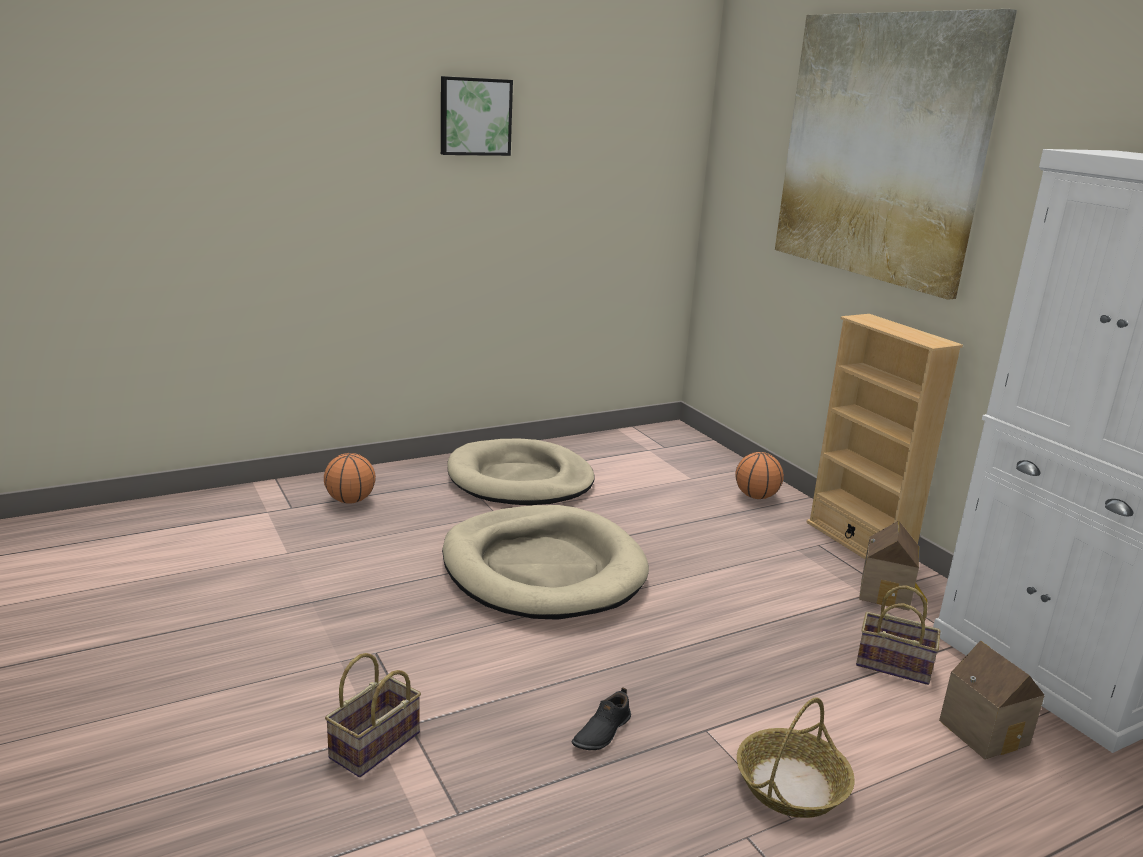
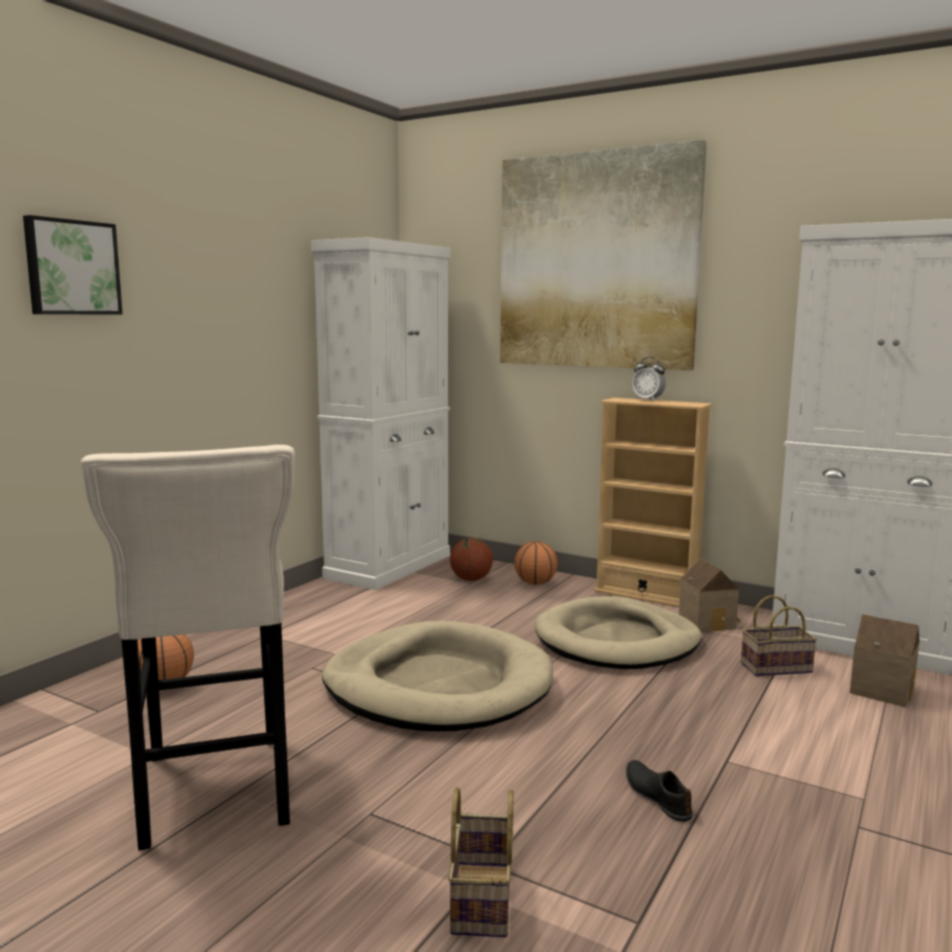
camera: 30 degrees left, 10 degrees down
picture [441,76,513,156] -> picture moved to [23,215,123,314]
beige dog bed [447,439,595,505] -> beige dog bed moved to [535,596,702,669]
black shoe [572,687,631,750] -> black shoe turned 150 degrees clockwise [626,760,693,822]
basket [737,697,855,818] -> none
none -> beige stool [81,445,295,851]
none -> white cabinet [311,237,450,590]
none -> basketball [450,538,493,581]
none -> alarm clock [632,357,666,401]

